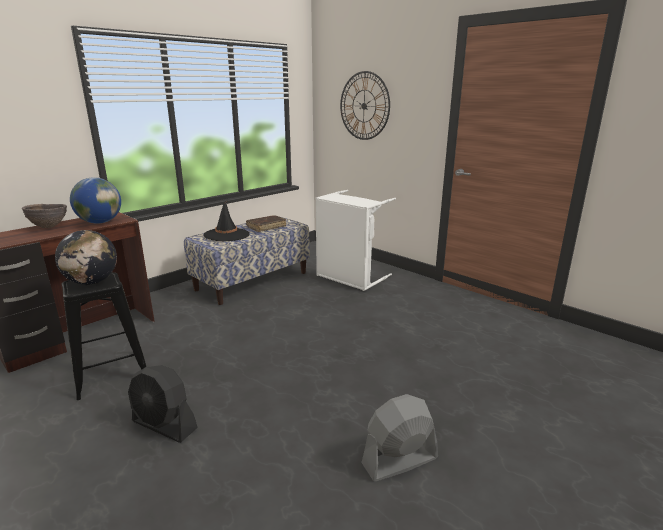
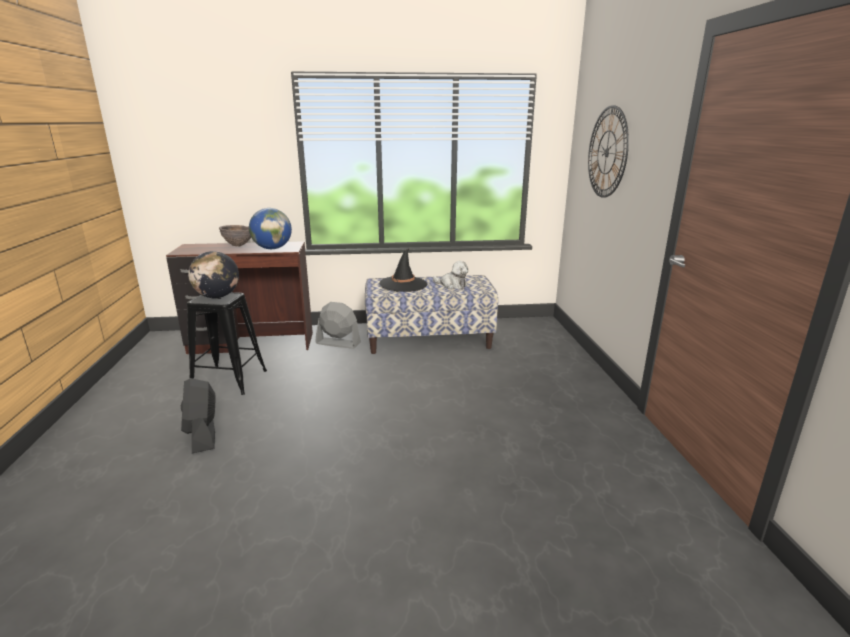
camera: 40 degrees right, 0 degrees up
brown book [246,215,286,232] -> plush toy [433,261,468,289]
white laundry basket [315,190,396,291] -> none
grey fan [361,394,438,481] -> grey fan moved to [315,302,361,349]

